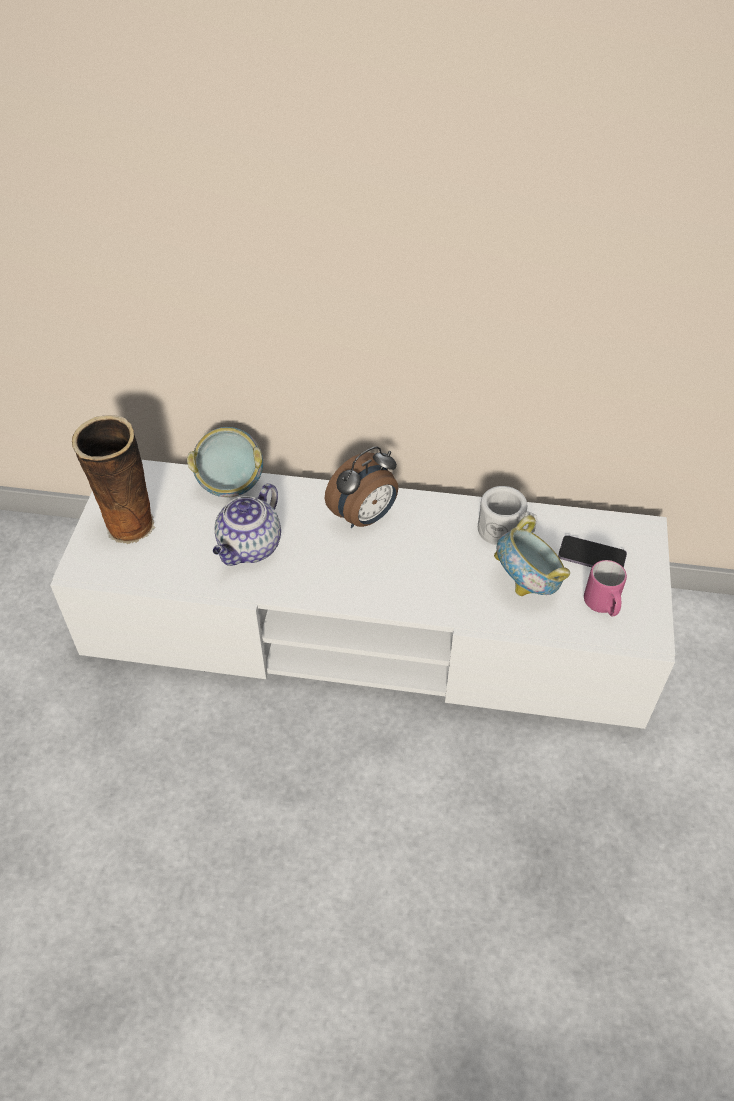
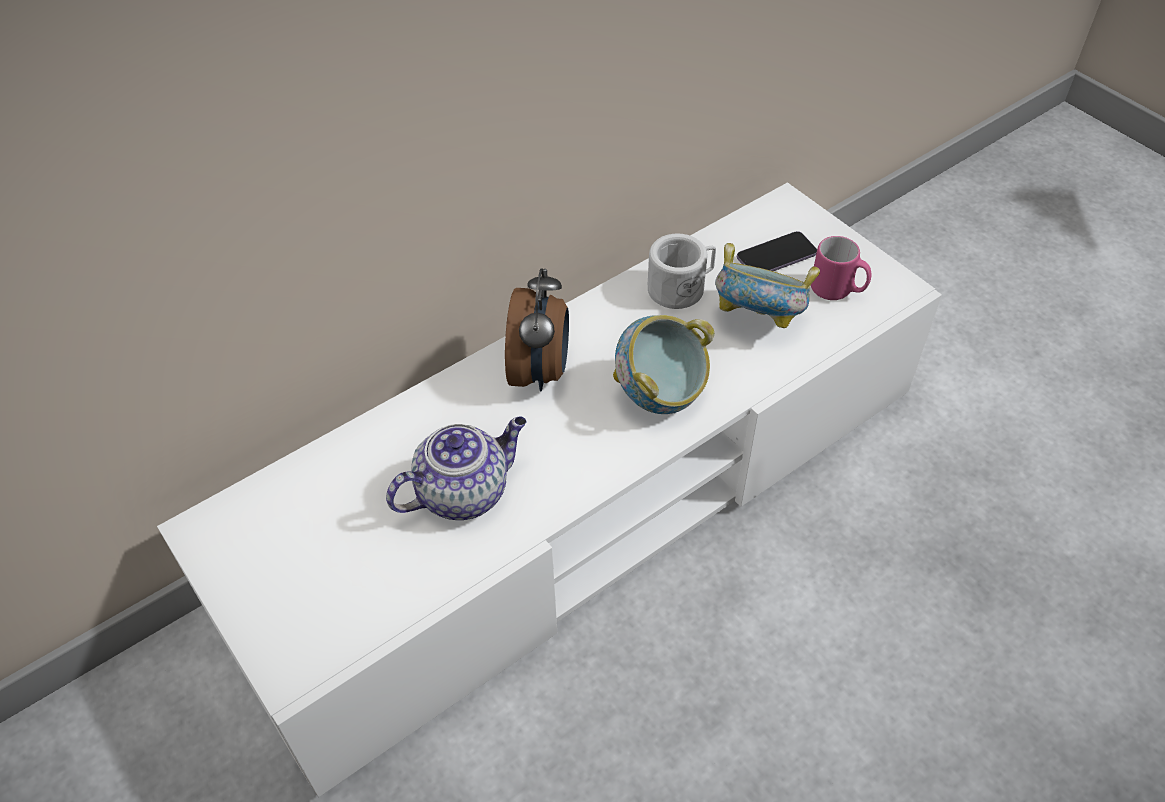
camera: 45 degrees left, 0 degrees up
vase [72,415,155,544] -> none
bowl [187,427,263,497] -> bowl moved to [613,315,714,414]
teapot [213,483,281,566] -> teapot turned 105 degrees counterclockwise [386,416,526,520]

